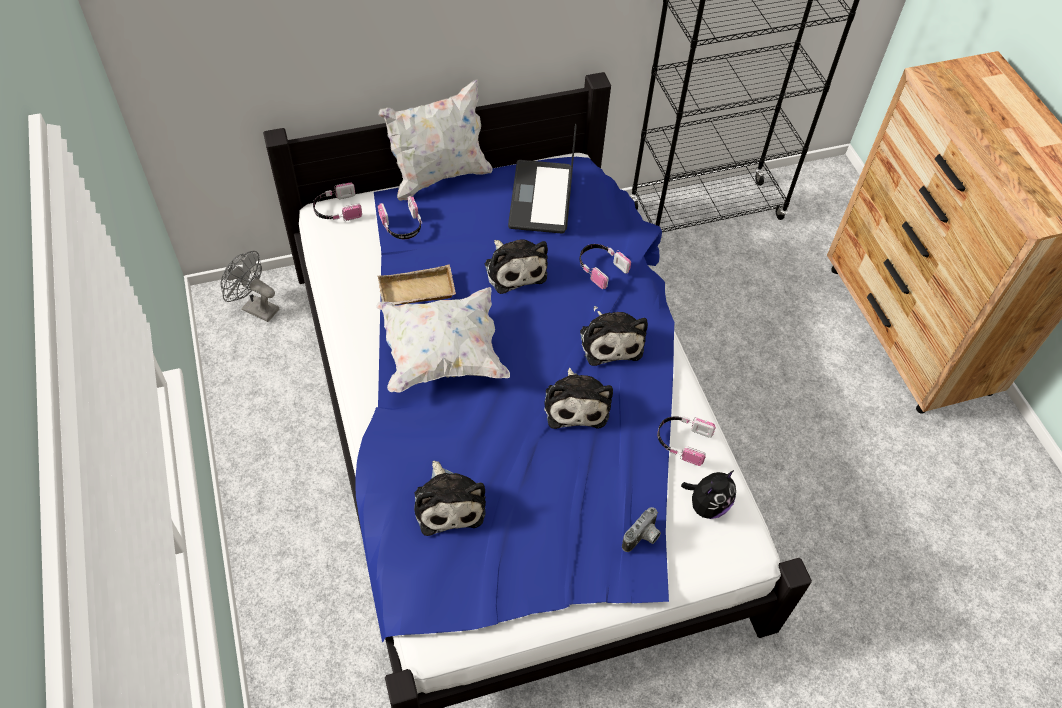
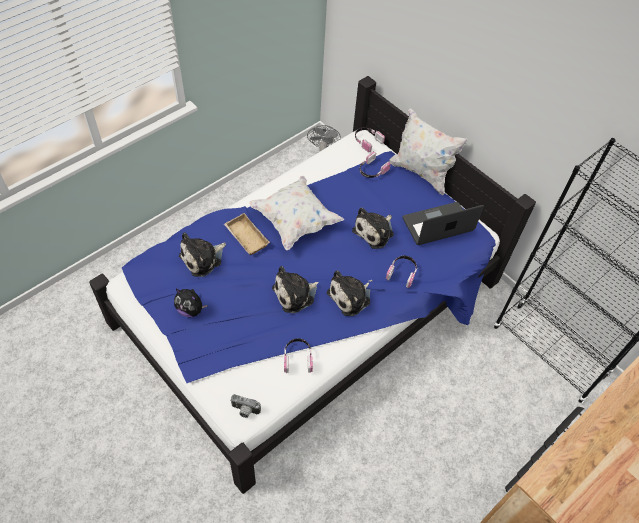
camera: 65 degrees right, 0 degrees up
beige tray [378,265,456,305] -> beige tray moved to [224,213,270,255]
camera [622,507,661,552] -> camera moved to [230,394,261,418]
plush toy [681,470,736,519] -> plush toy moved to [174,288,207,317]

